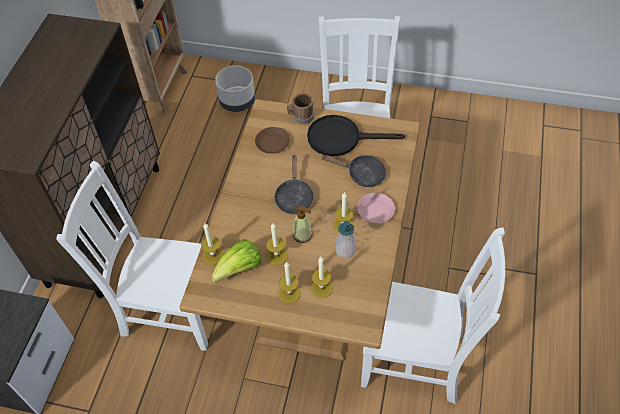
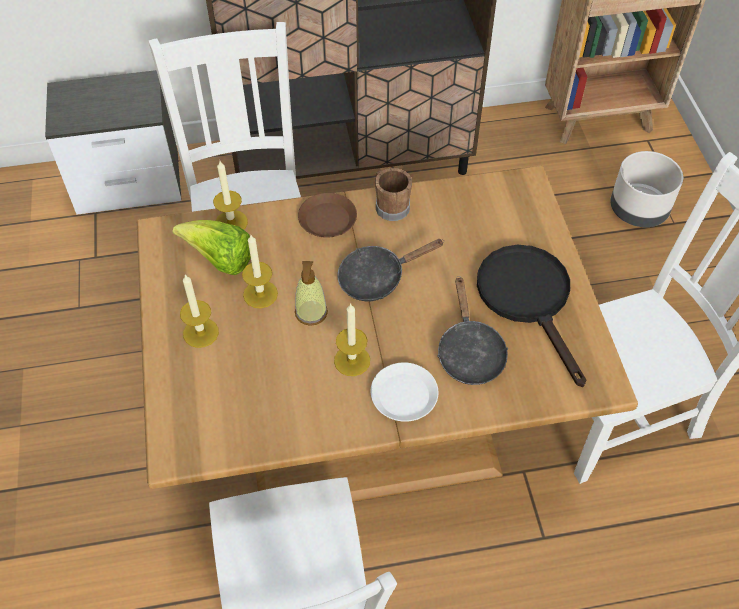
camera: 65 degrees right, 0 degrees up
brown plate [255,127,290,154] -> brown plate moved to [298,193,357,238]
brown mug [287,93,313,124] -> brown mug moved to [375,168,412,221]
candle [311,257,333,298] -> none
soap dispenser [335,221,356,258] -> none
pink plate [357,193,395,224] -> white plate [371,362,439,422]

